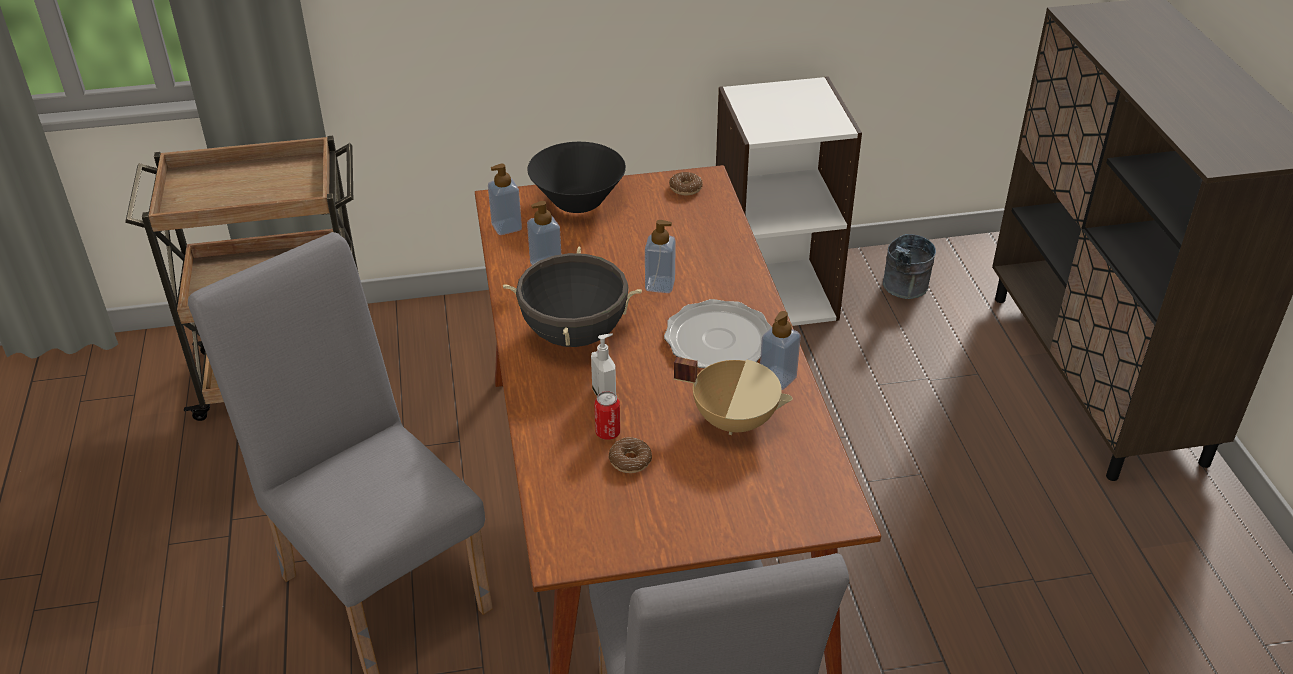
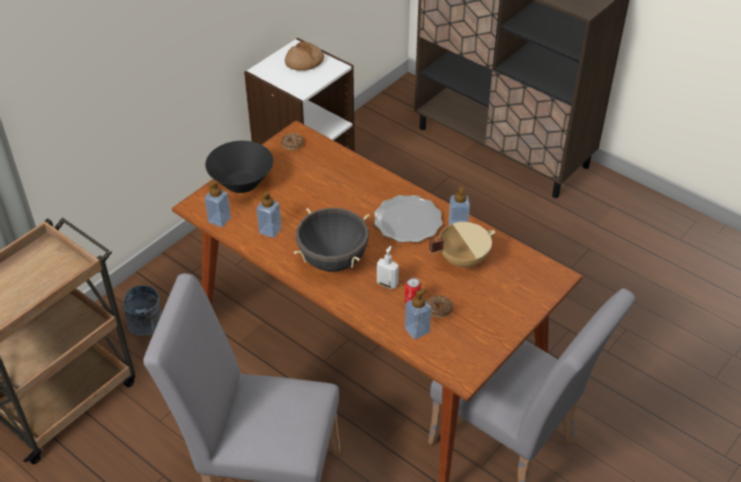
camera: 40 degrees left, 5 degrees up
soap dispenser [645,220,676,293] -> soap dispenser moved to [405,289,431,339]
grey bucket [883,234,936,299] -> grey bucket moved to [123,285,161,336]
none -> bread [285,42,324,70]

